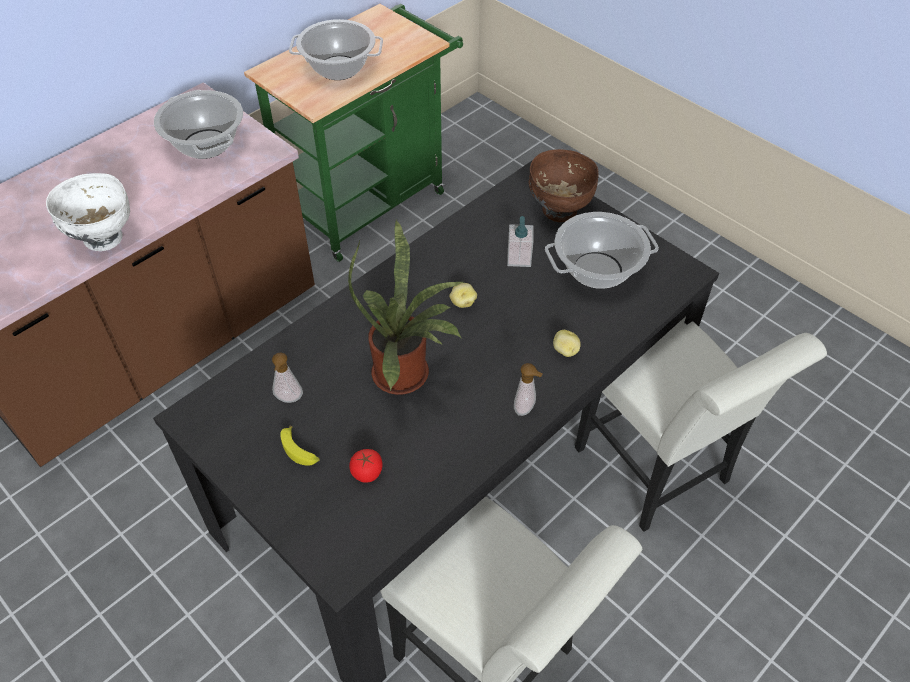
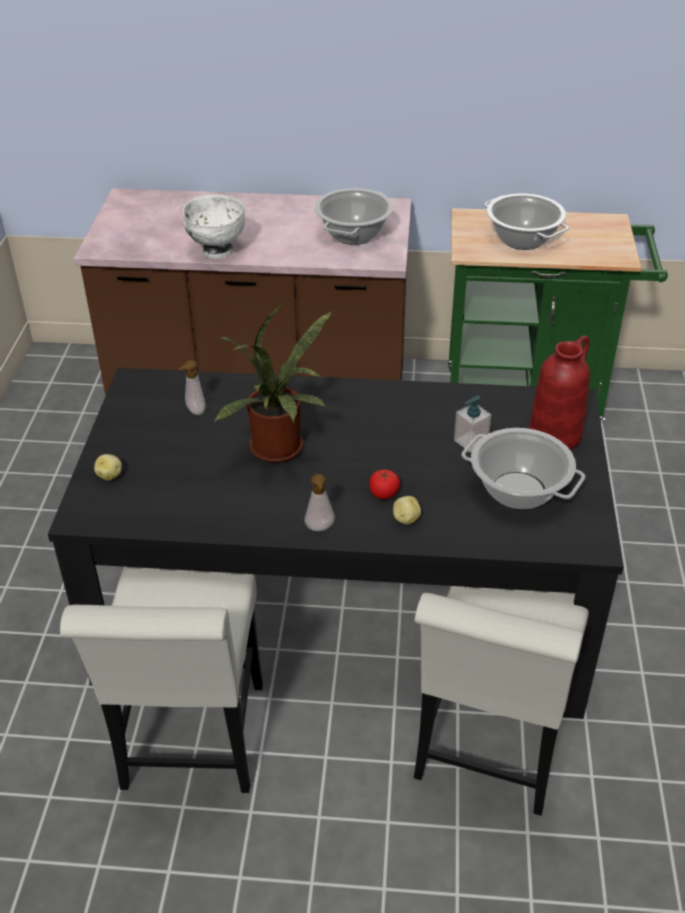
camera: 50 degrees right, 10 degrees down
banana [280,426,320,466] -> none
tomato [349,449,383,483] -> tomato moved to [369,469,400,499]
potato [449,283,477,308] -> potato moved to [94,454,122,481]
brown bowl [529,149,599,222] -> red vase [529,335,590,450]

